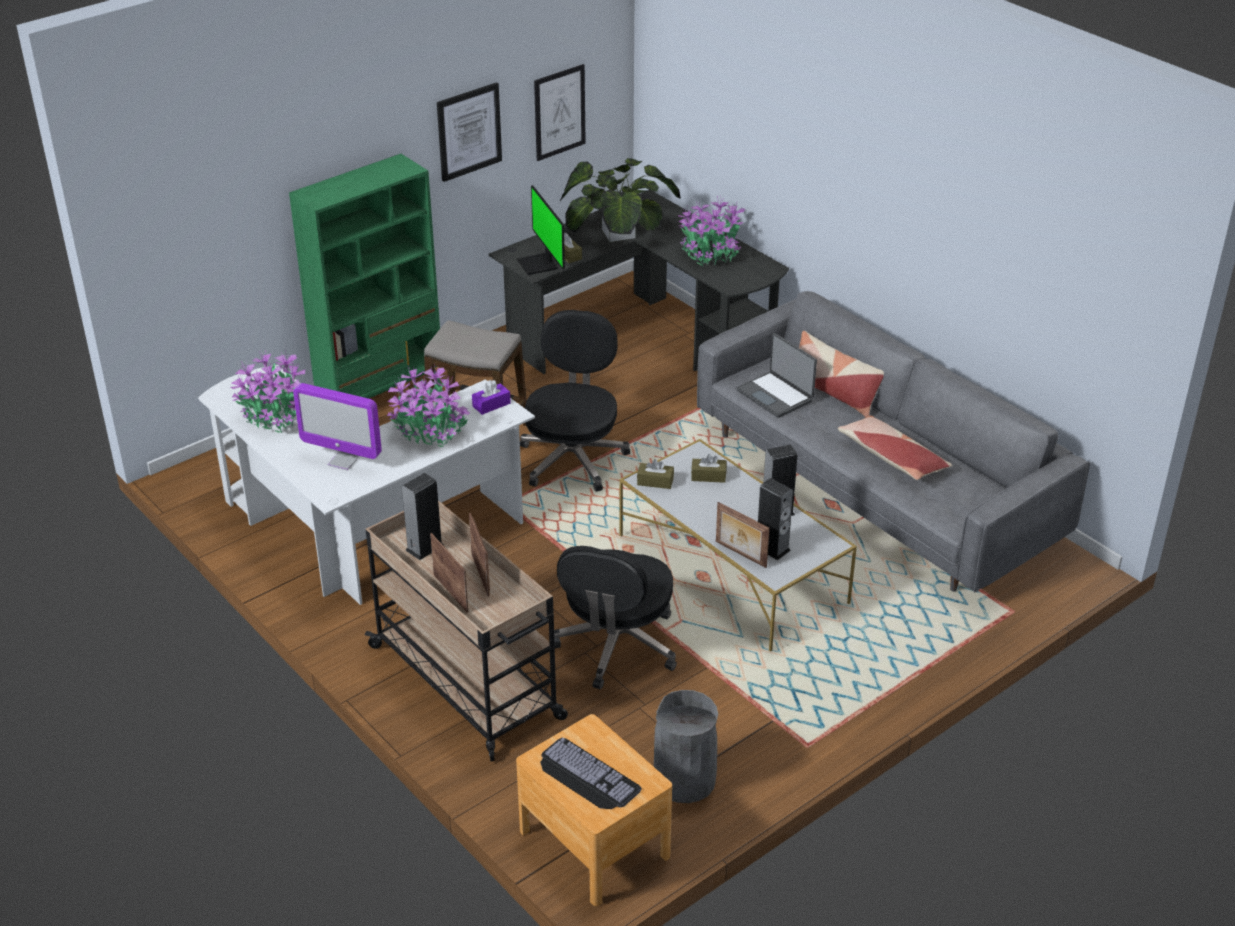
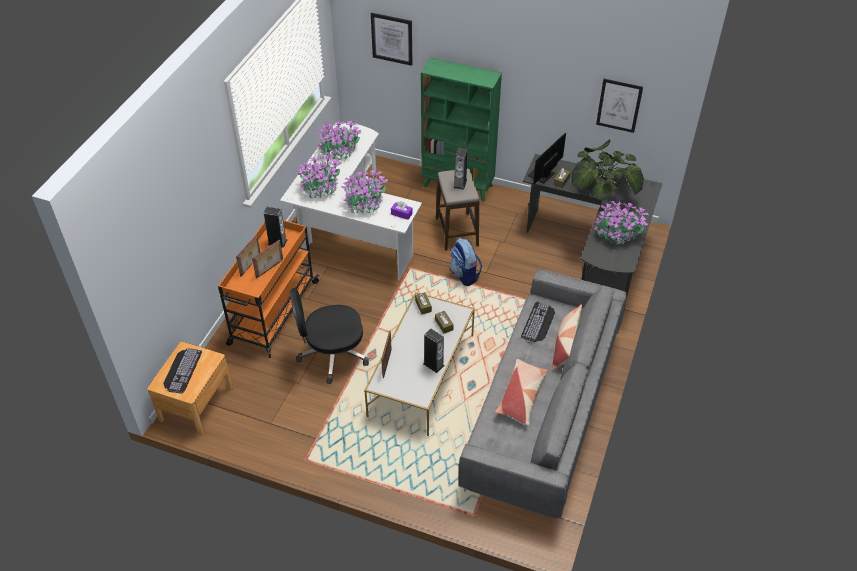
camera: 60 degrees right, 10 degrees up
monitor [293,383,382,470] -> potted plant [297,152,342,199]
beige cart [365,500,568,761] -> orange cart [218,220,320,358]
picture [437,82,502,182] -> picture moved to [371,13,413,66]
black office chair [520,310,630,492] -> backpack [450,238,482,286]
grey trash can [654,690,718,803] -> none
laptop [736,333,817,418] -> keyboard [521,302,555,342]
speaker [758,478,793,560] -> speaker moved to [454,148,468,190]

